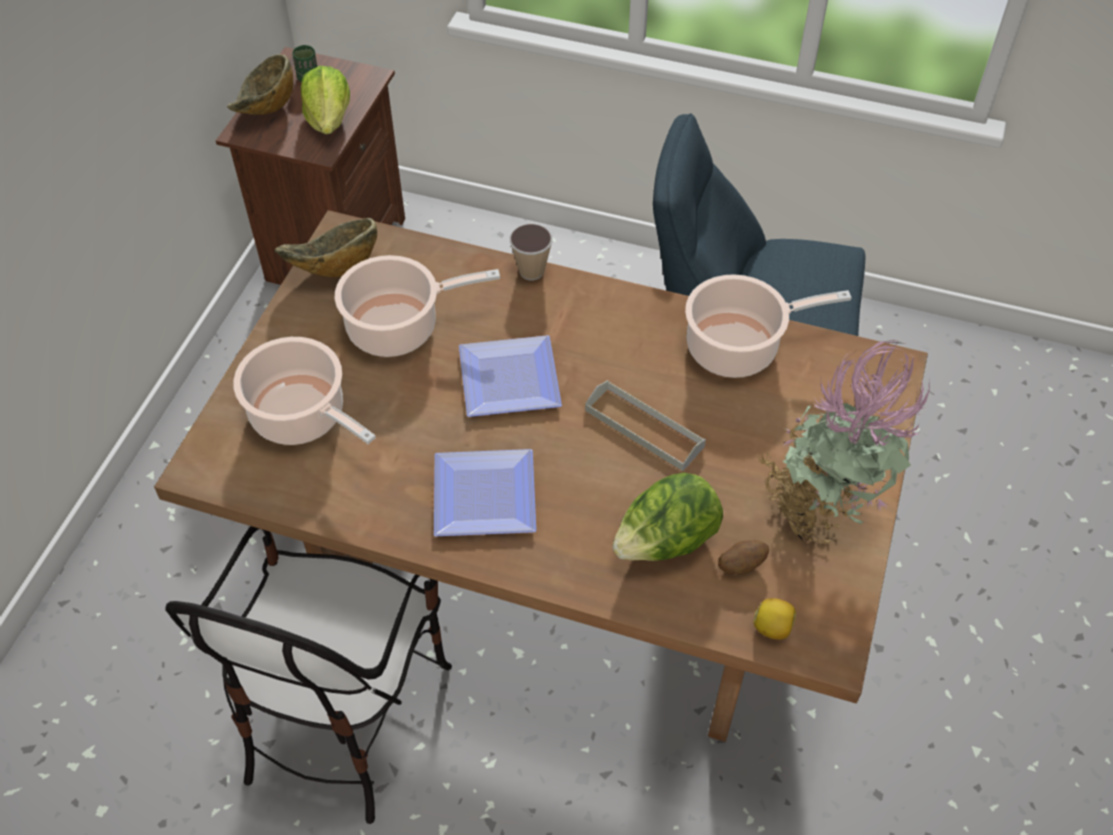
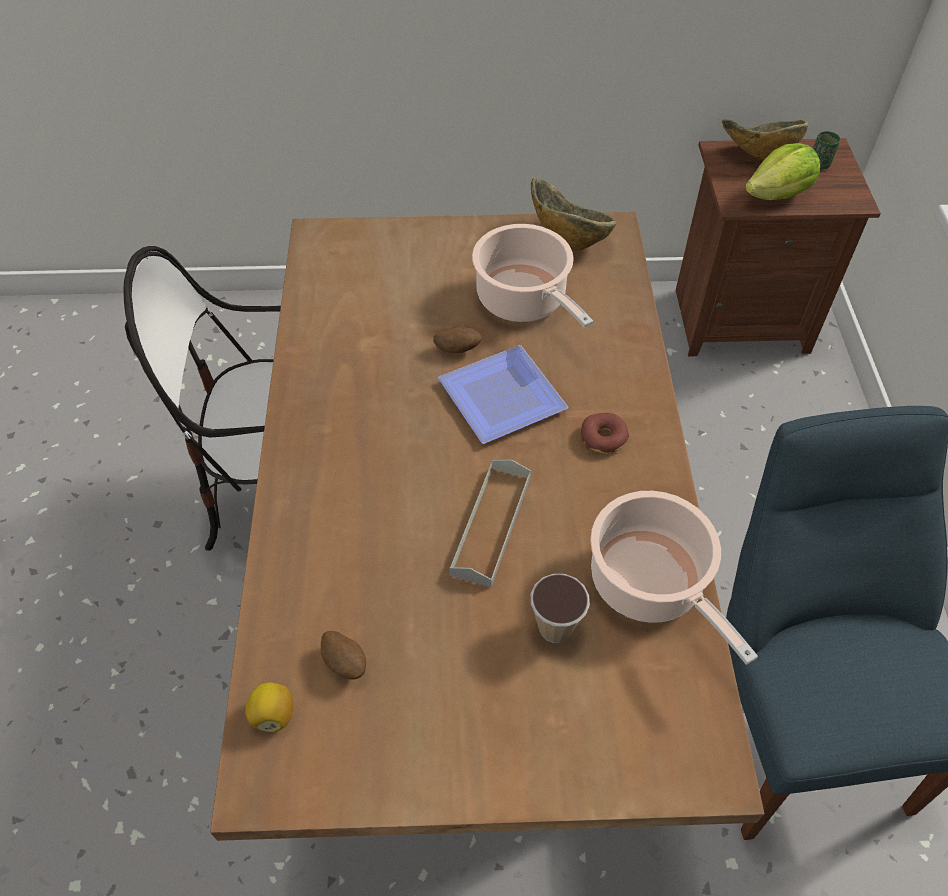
camera: 70 degrees right, 0 degrees up
cooking pot [233,337,376,445] -> none
plate [434,449,536,536] -> none
cup [510,224,553,280] -> cup moved to [531,574,590,643]
lettuce [612,473,723,561] -> none
potted plant [757,340,930,544] -> none
none -> potato [433,327,482,353]
none -> donut [581,413,629,454]

